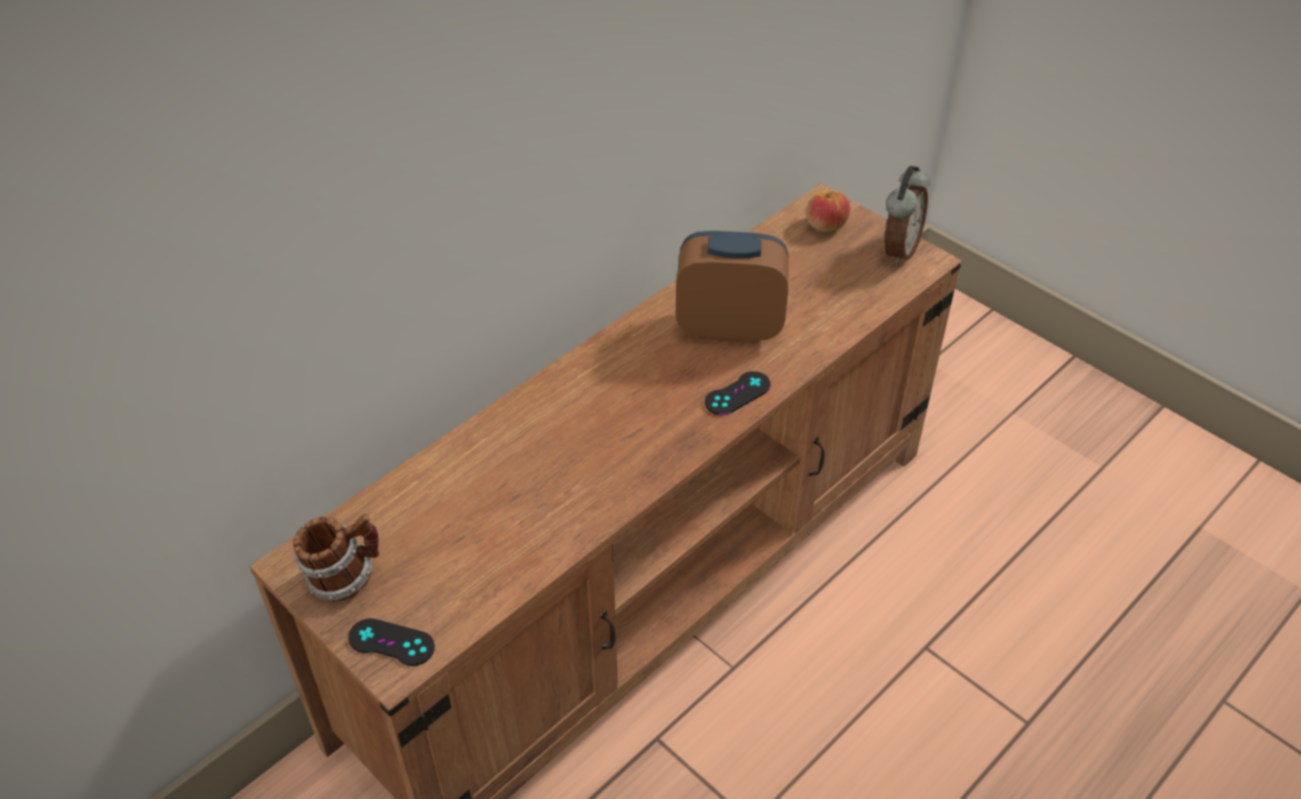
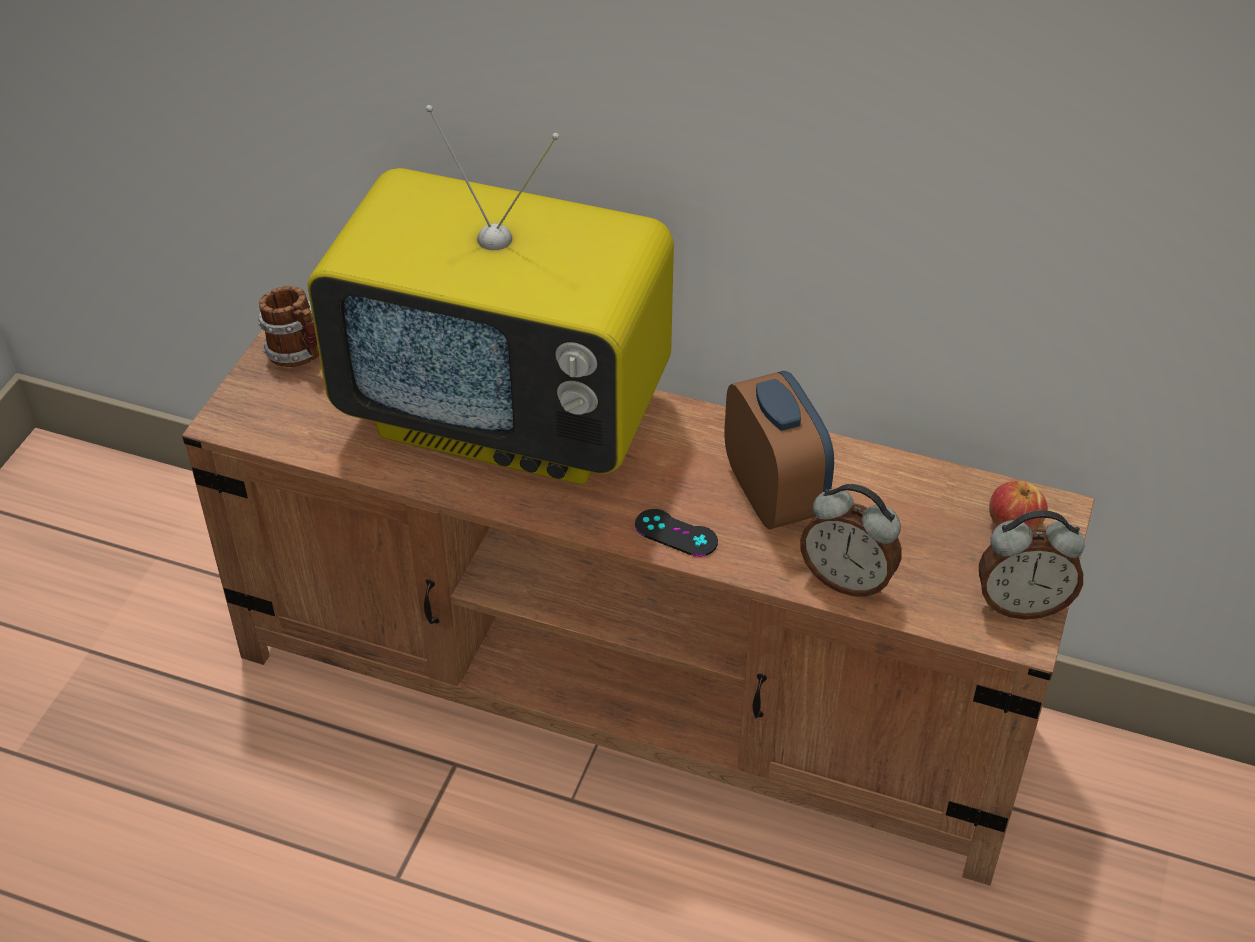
camera: 65 degrees right, 0 degrees up
black game controller [348,618,435,666] -> none
none -> television [308,105,674,485]
none -> alarm clock [800,484,902,597]

